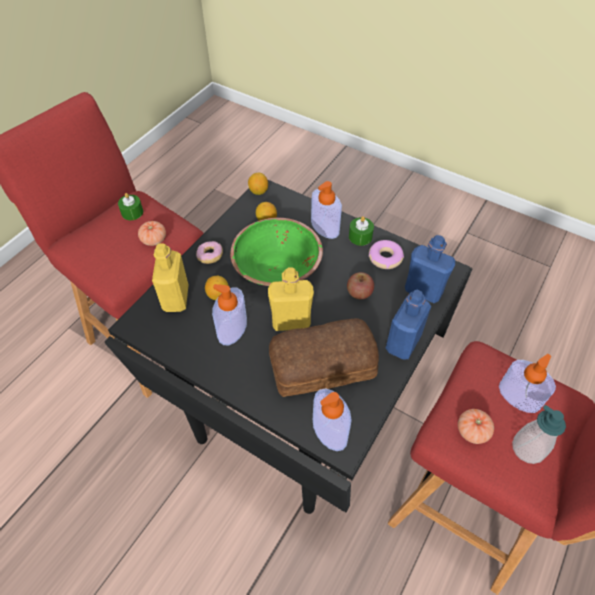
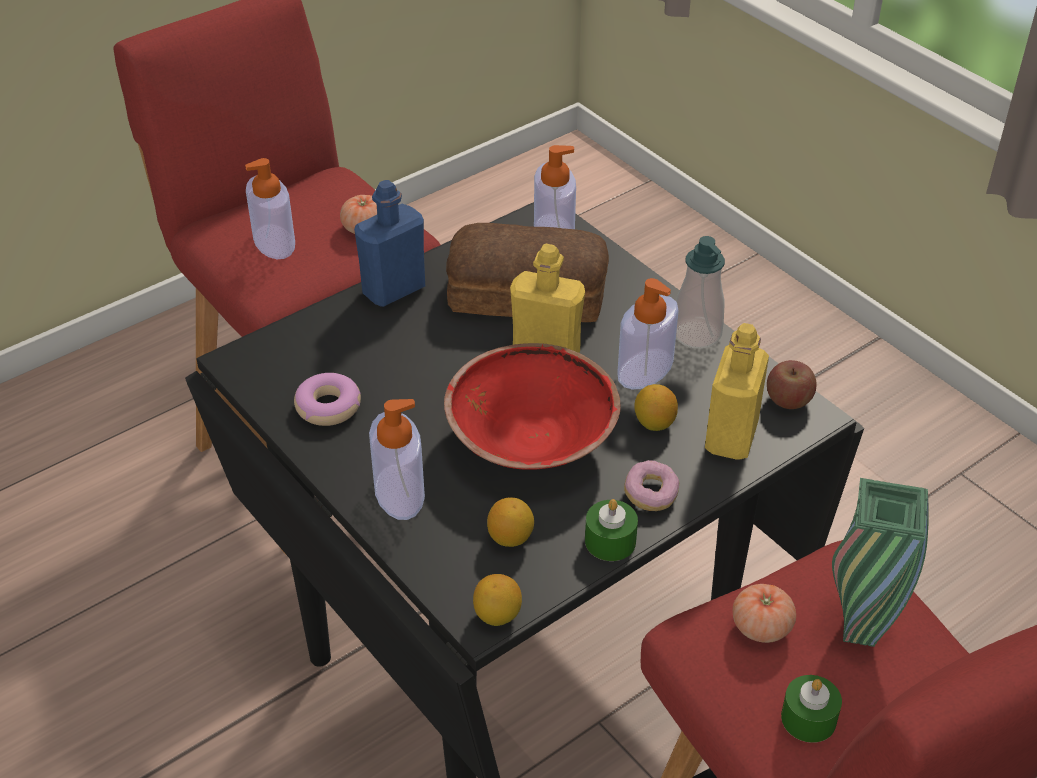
camera: 160 degrees left, 10 degrees down
green bowl [230,218,323,286] -> red bowl [444,343,621,470]
apple [347,272,374,299] -> apple moved to [767,360,817,409]
green candle [349,216,374,246] -> green candle moved to [585,499,638,561]
blue bottle [405,235,455,303] -> none
soap dispenser [512,405,566,464] -> soap dispenser moved to [676,236,725,349]
none -> green vase [832,478,929,647]

